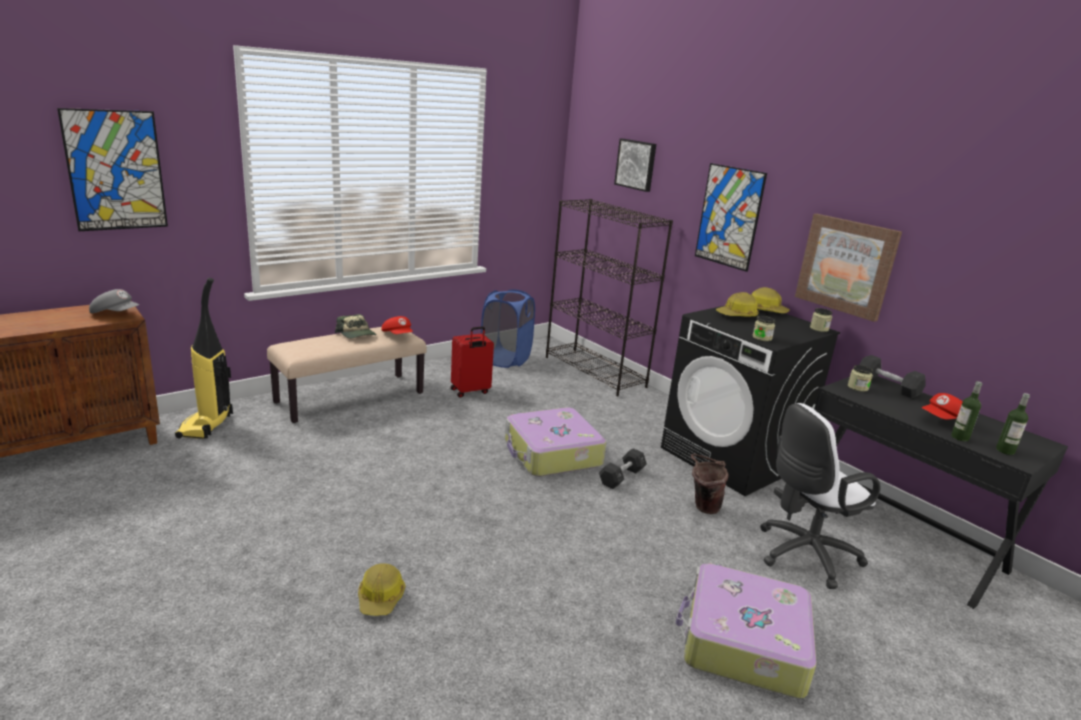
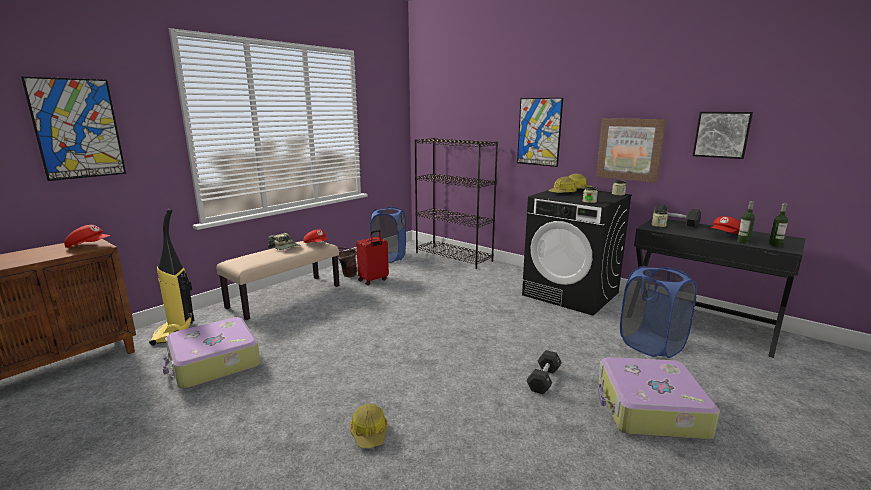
camera: 10 degrees left, 5 degrees down
grey cap [89,289,140,313] -> red cap [64,225,111,248]
suitcase [505,407,606,477] -> suitcase moved to [163,317,260,389]
black dumbbell [599,448,647,489] -> black dumbbell moved to [526,350,562,394]
picture [614,139,656,192] -> picture moved to [693,112,753,159]
brown bucket [691,454,729,514] -> brown bucket moved to [338,247,357,277]
white office chair [760,403,880,589] -> blue laundry basket [620,266,697,358]

